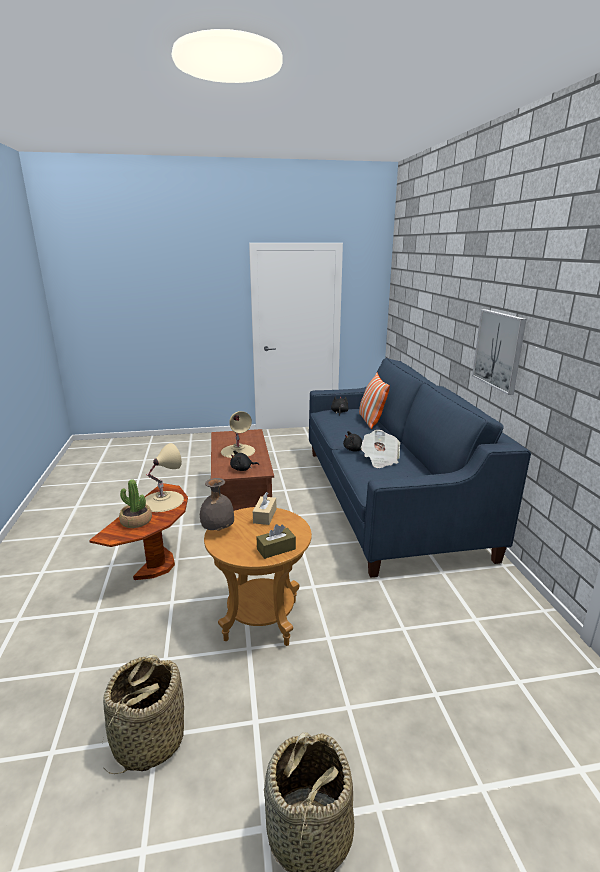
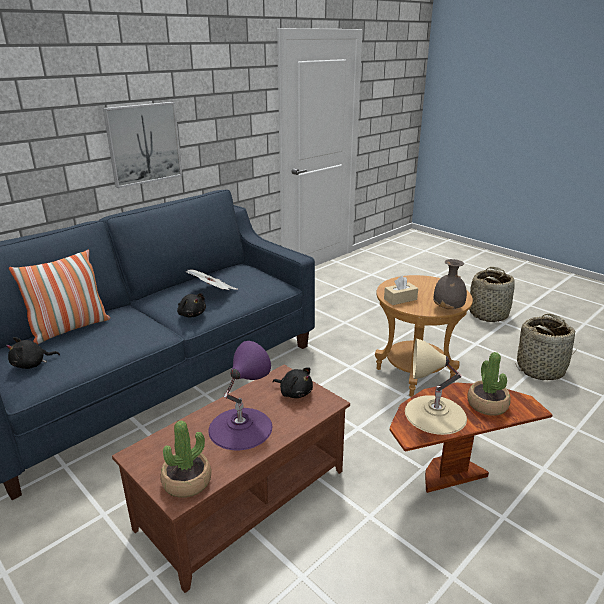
camera: 125 degrees left, 5 degrees up
beige table lamp [221,411,255,458] -> purple table lamp [208,341,272,450]
brown tissue box [257,524,296,559] -> none
none -> potted plant [160,420,211,498]

